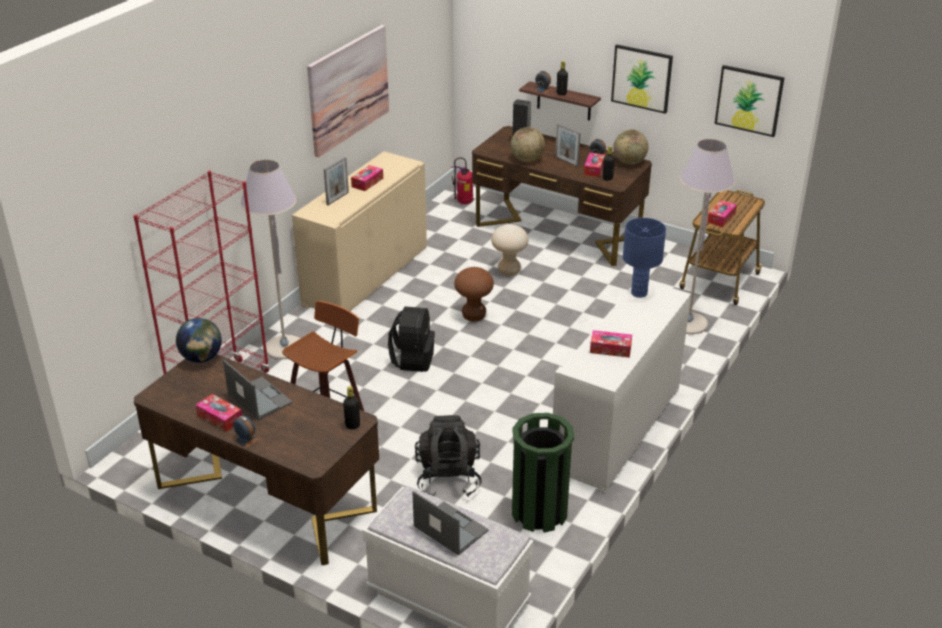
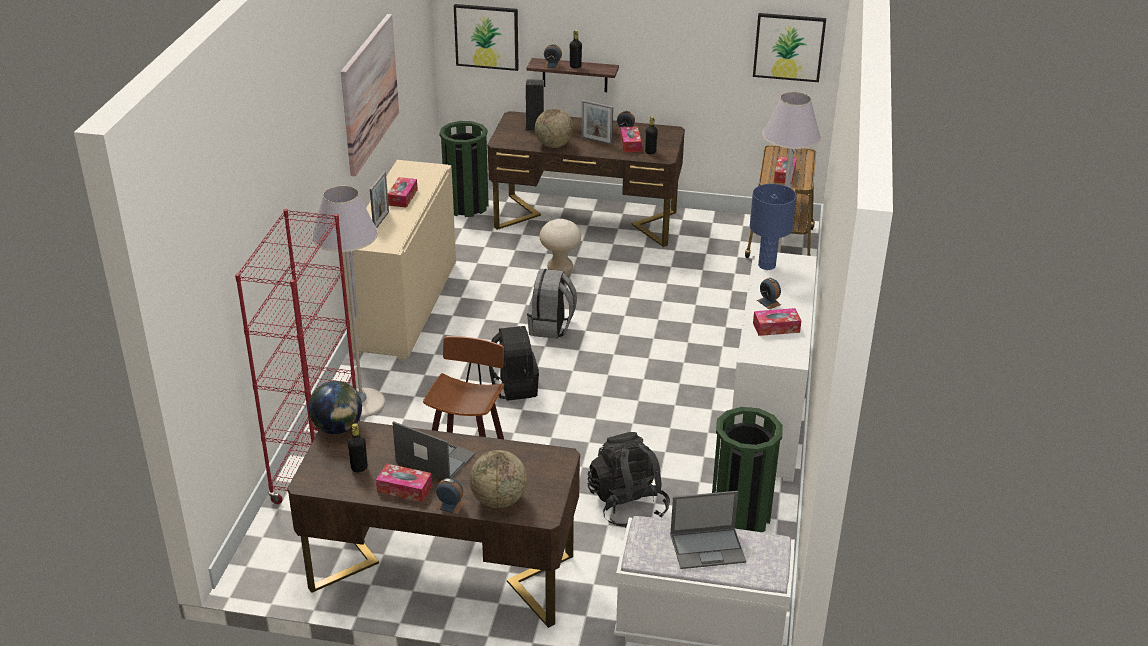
camera: 20 degrees left, 0 degrees up
black bottle [343,386,360,429] -> black bottle moved to [348,423,367,472]
laptop [412,491,489,555] -> laptop turned 150 degrees clockwise [670,491,746,569]
fire extinguisher [451,157,473,204] -> green trash can [439,121,489,217]
brown stool [454,267,494,321] -> grey backpack [527,269,577,339]
picture [611,44,673,114] -> picture moved to [454,4,519,71]
globe [613,130,648,165] -> globe moved to [469,450,527,508]
none -> alarm clock [757,278,781,310]

